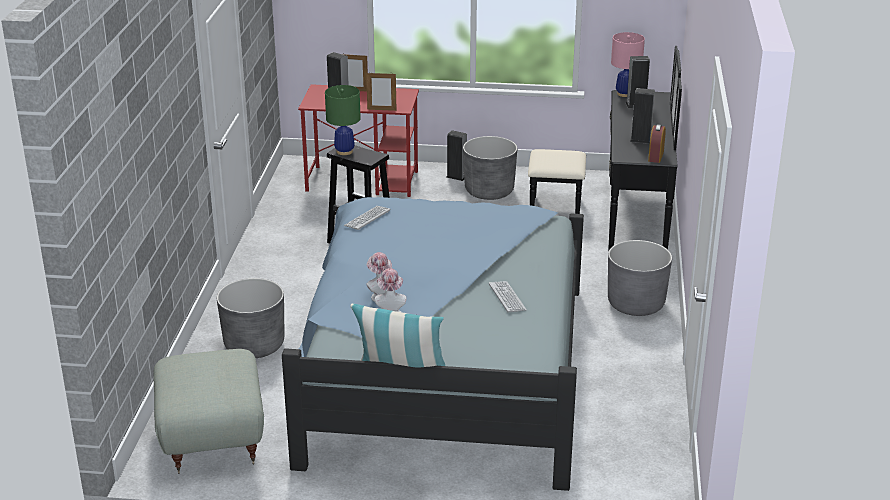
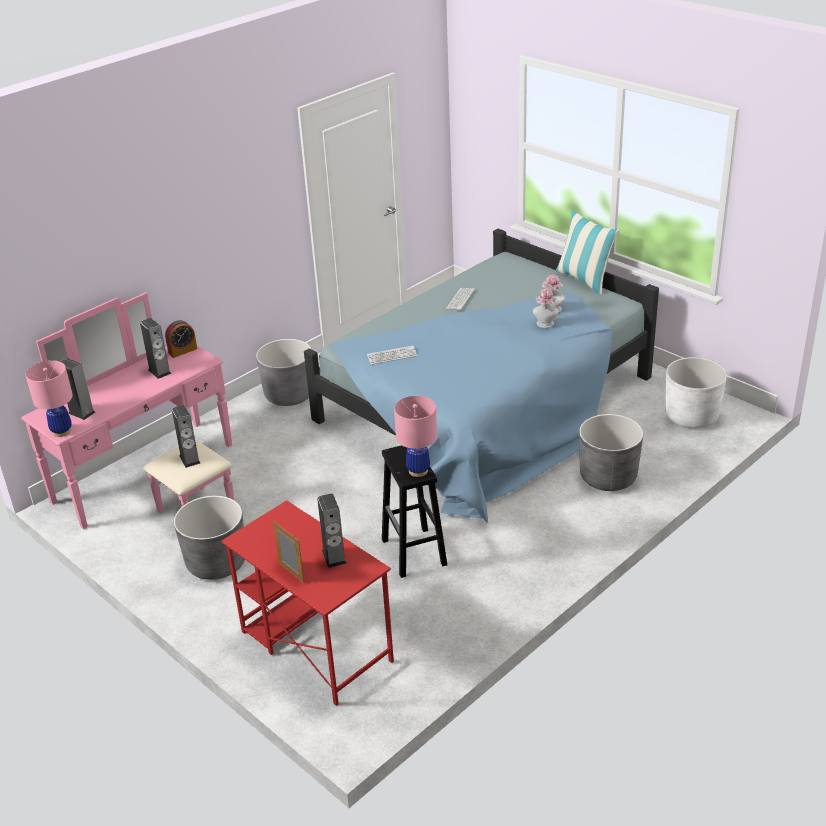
camera: 140 degrees left, 5 degrees up
grey ottoman [154,349,264,474] -> white planter [665,357,727,429]
green table lamp [325,85,361,155] -> pink table lamp [394,396,437,477]
keyboard [344,206,390,230] -> keyboard moved to [367,346,418,365]
picture frame [366,72,397,111] -> none
speaker [446,130,467,181] -> speaker moved to [172,405,200,468]
black dresser [528,46,682,251] -> pink dresser [21,292,234,529]

